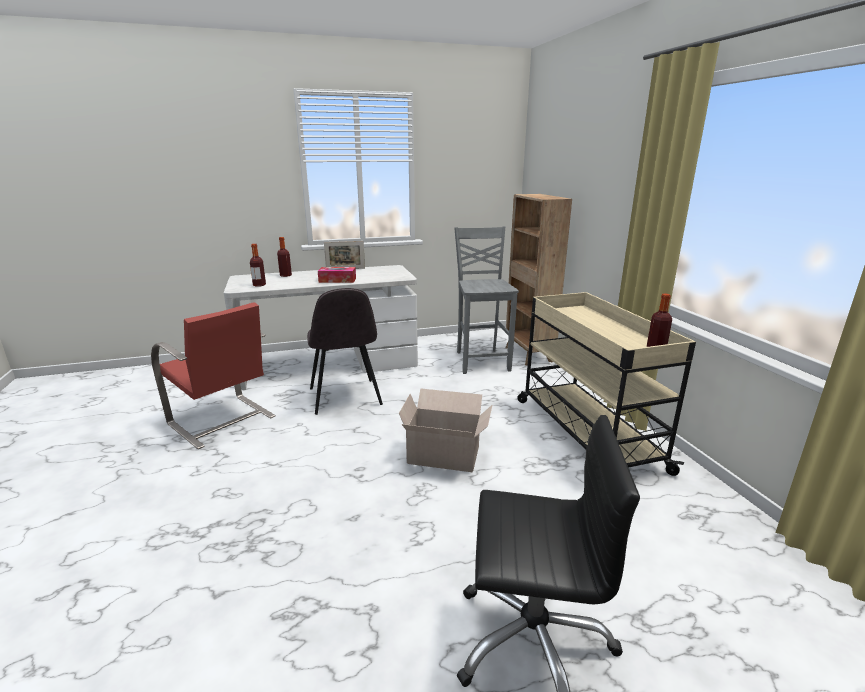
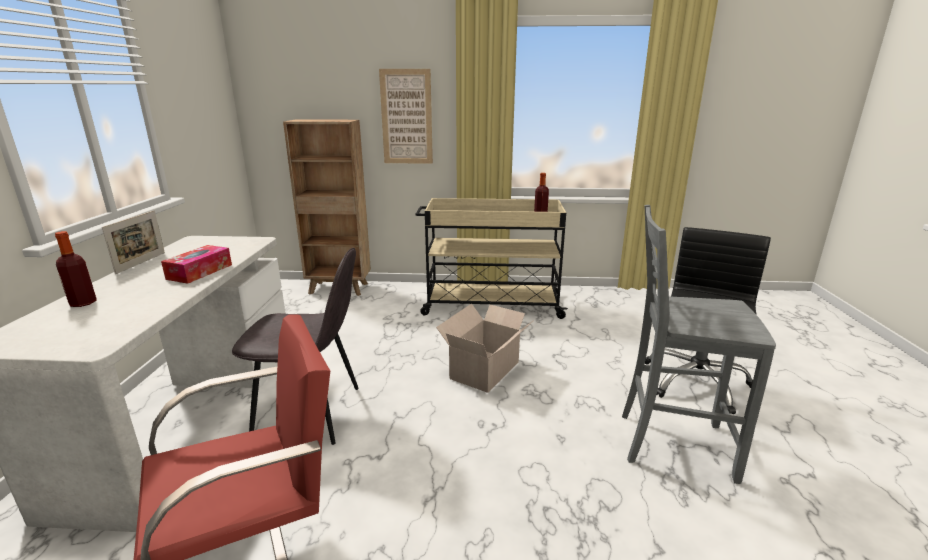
camera: 70 degrees left, 0 degrees up
bottle [250,244,266,287] -> none
grey chair [455,226,519,374] -> grey chair moved to [622,205,776,484]
none -> picture [379,69,433,164]

